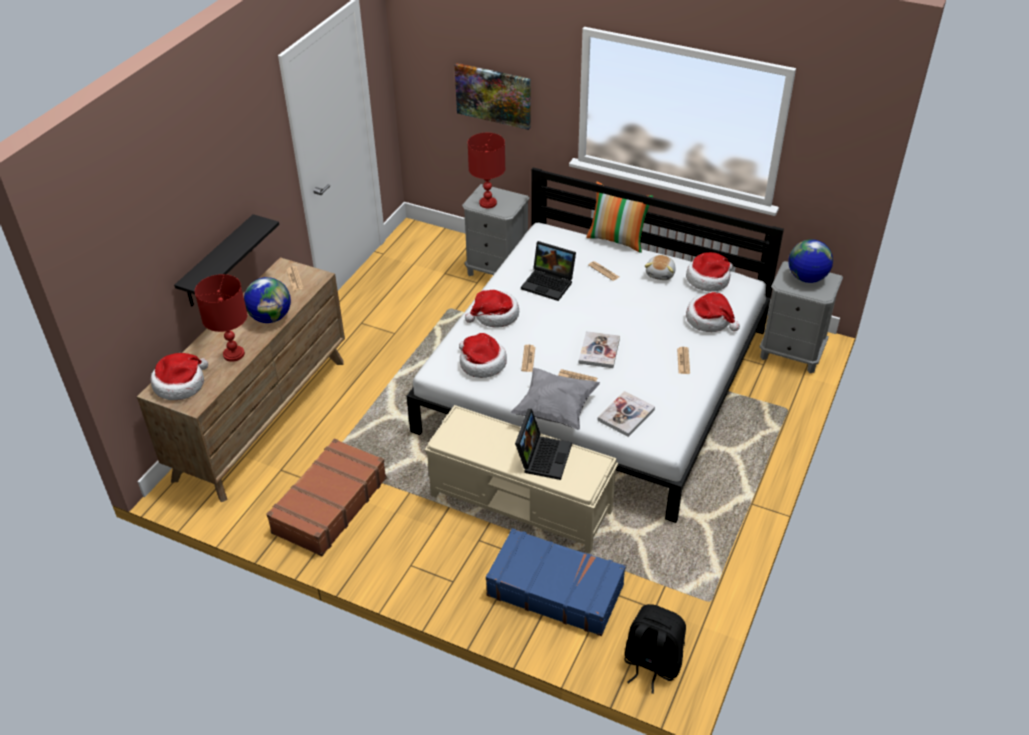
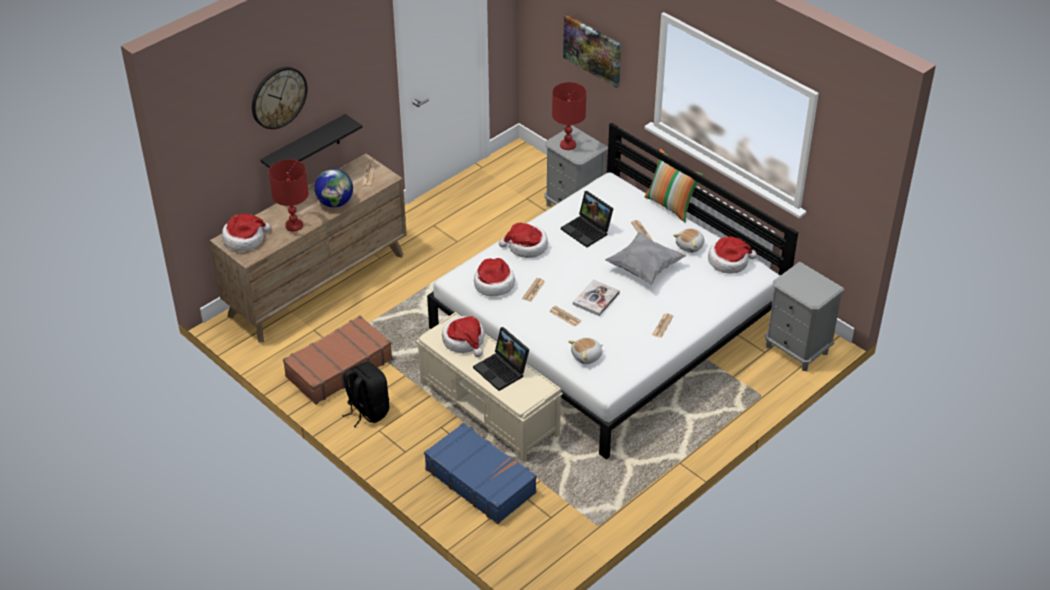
camera: 20 degrees right, 0 degrees up
grey pillow [511,368,600,430] -> grey pillow moved to [605,232,686,285]
laptop [515,409,572,480] -> laptop turned 105 degrees clockwise [473,327,530,391]
book [597,391,655,437] -> plush toy [568,338,603,364]
black backpack [624,604,686,694] -> black backpack moved to [342,362,389,427]
hat [686,292,740,332] -> hat moved to [442,316,484,357]
globe [788,239,833,283] -> none
none -> wall clock [252,67,307,129]

